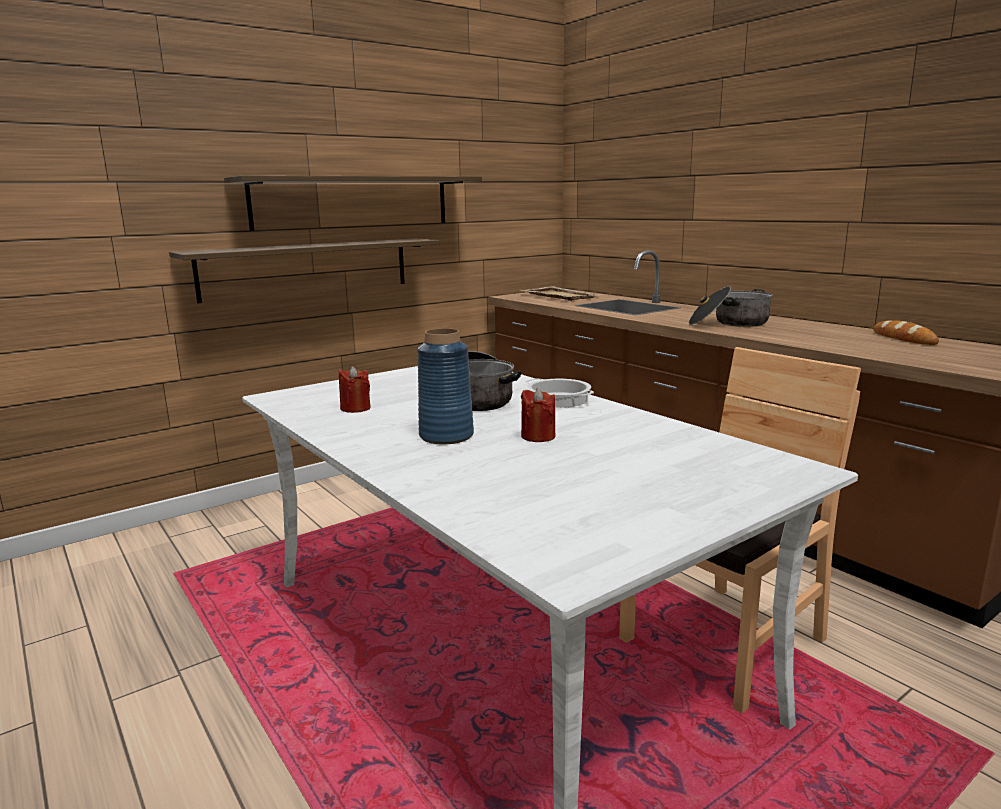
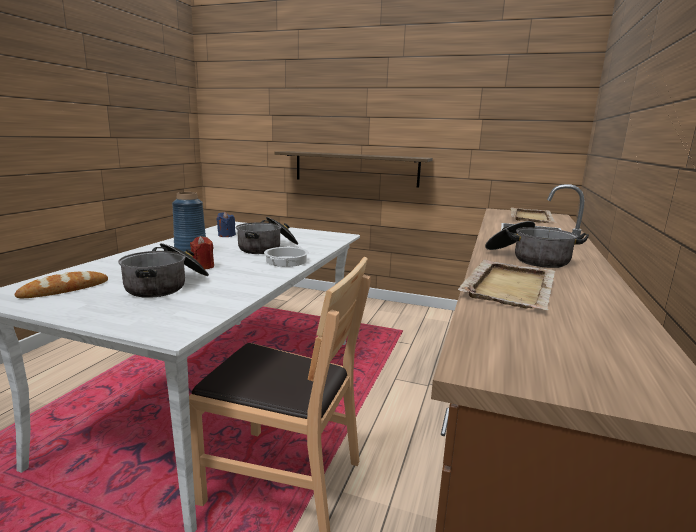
camera: 55 degrees right, 0 degrees up
shelf [224,175,482,231] -> none
red candle [338,366,371,413] -> blue candle [217,212,236,237]
bread [873,320,939,345] -> bread moved to [15,271,108,298]
none -> cooking pot [118,243,209,298]
none -> beige tray [458,260,555,310]

